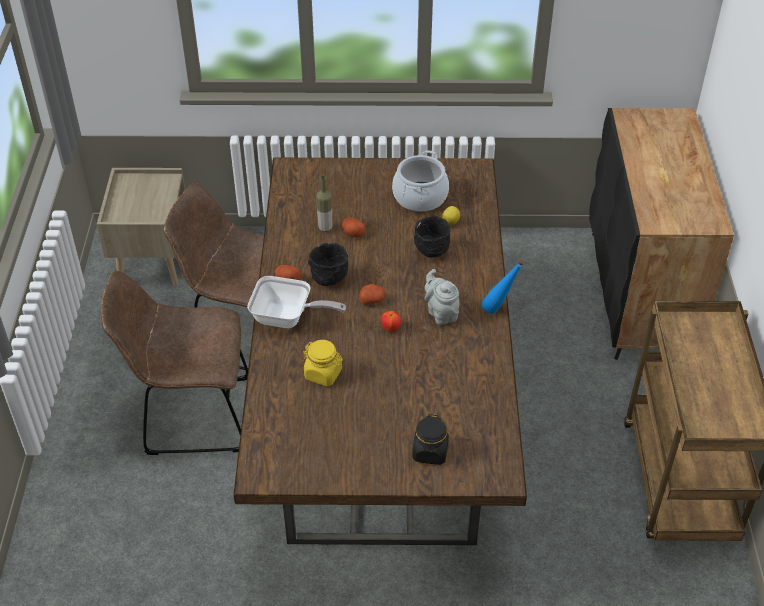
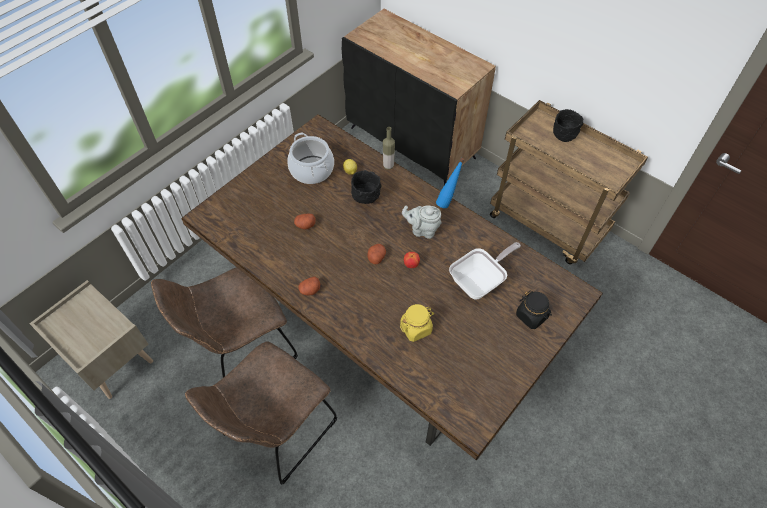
camera: 50 degrees left, 10 degrees up
frying pan [247,276,346,328] -> frying pan moved to [449,242,521,299]
black bowl [308,243,348,286] -> black bowl moved to [553,109,584,142]
bottle [316,176,332,232] -> bottle moved to [383,127,395,170]

